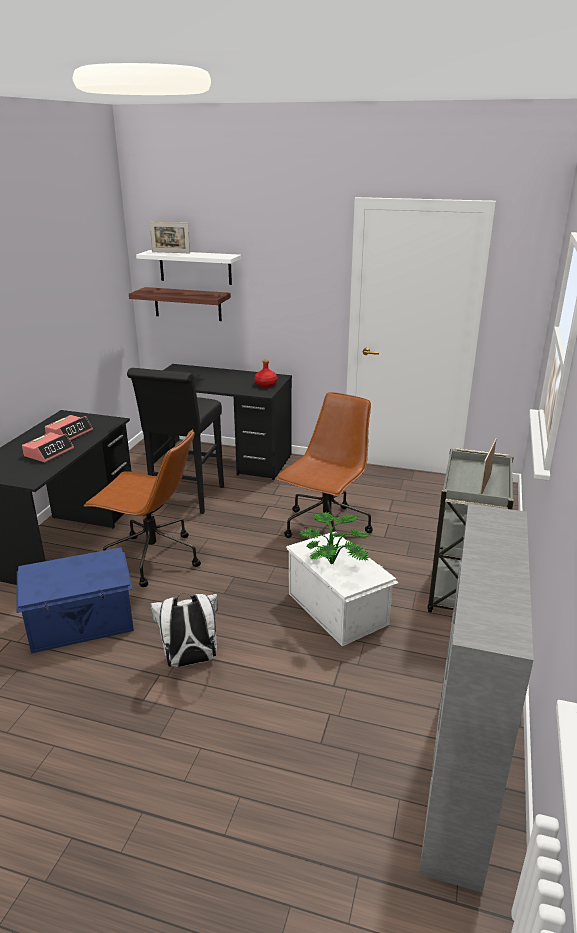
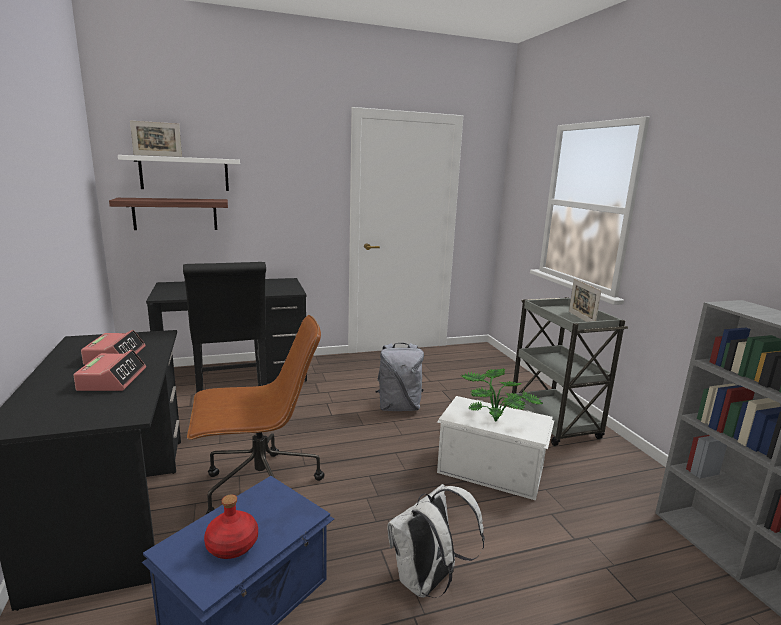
camera: 35 degrees left, 10 degrees down
red bottle [254,360,278,387] -> red bottle moved to [204,495,258,559]
brown office chair [277,392,373,538] -> grey backpack [375,343,424,411]

